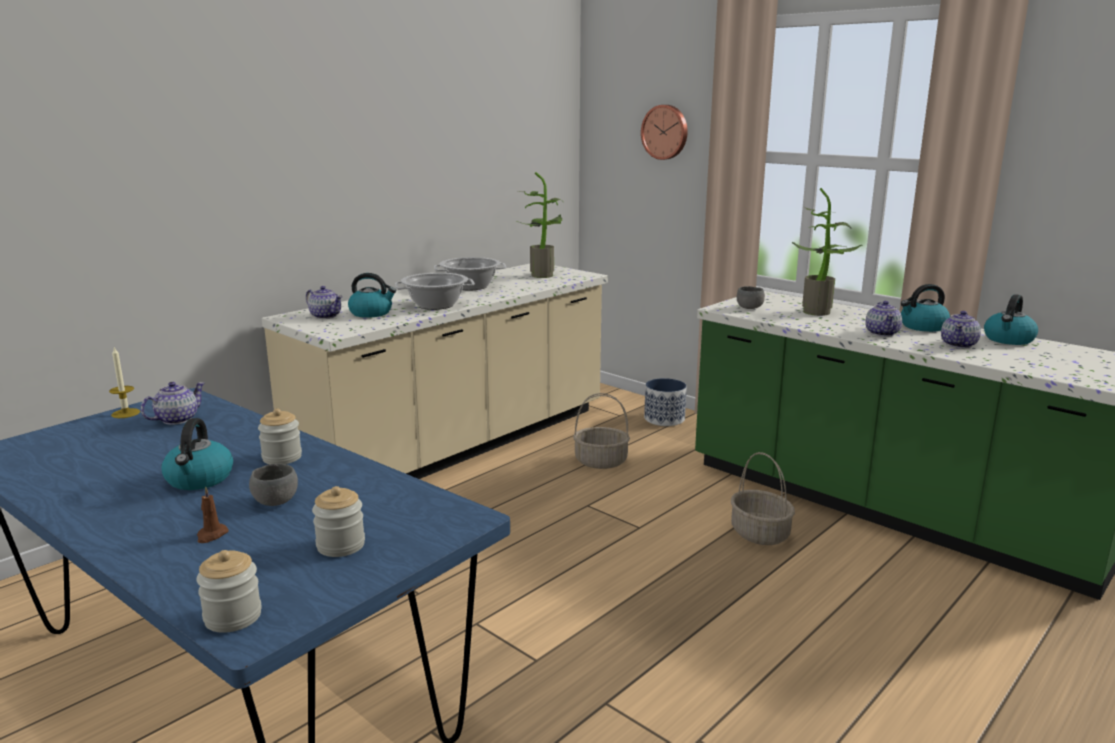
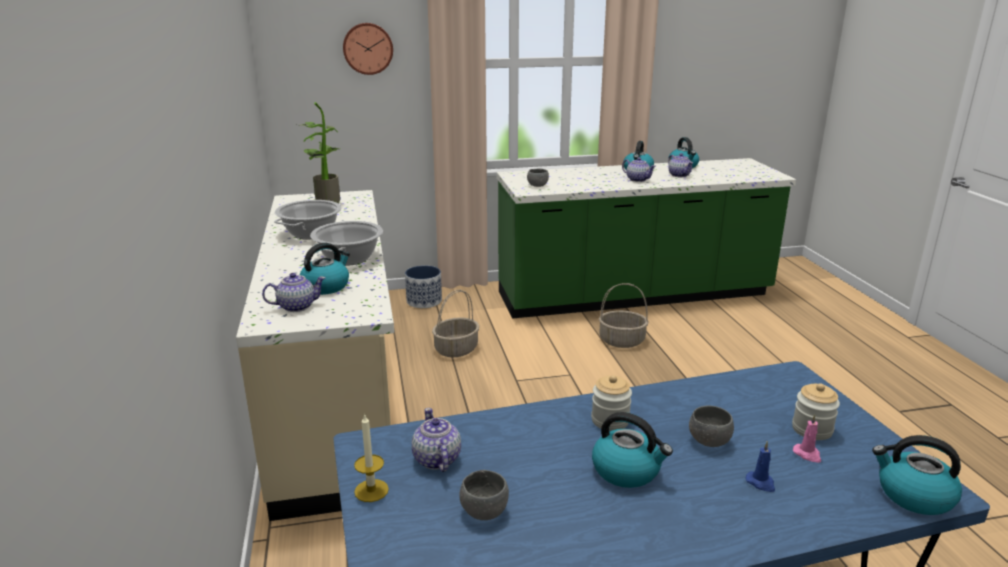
camera: 55 degrees left, 5 degrees up
jar [196,550,262,633] -> kettle [872,435,962,515]
brown candle [197,486,229,543] -> blue candle [746,441,775,492]
potted plant [792,188,862,316] -> none
none -> grey bowl [459,470,509,520]
none -> pink candle [793,414,821,463]

